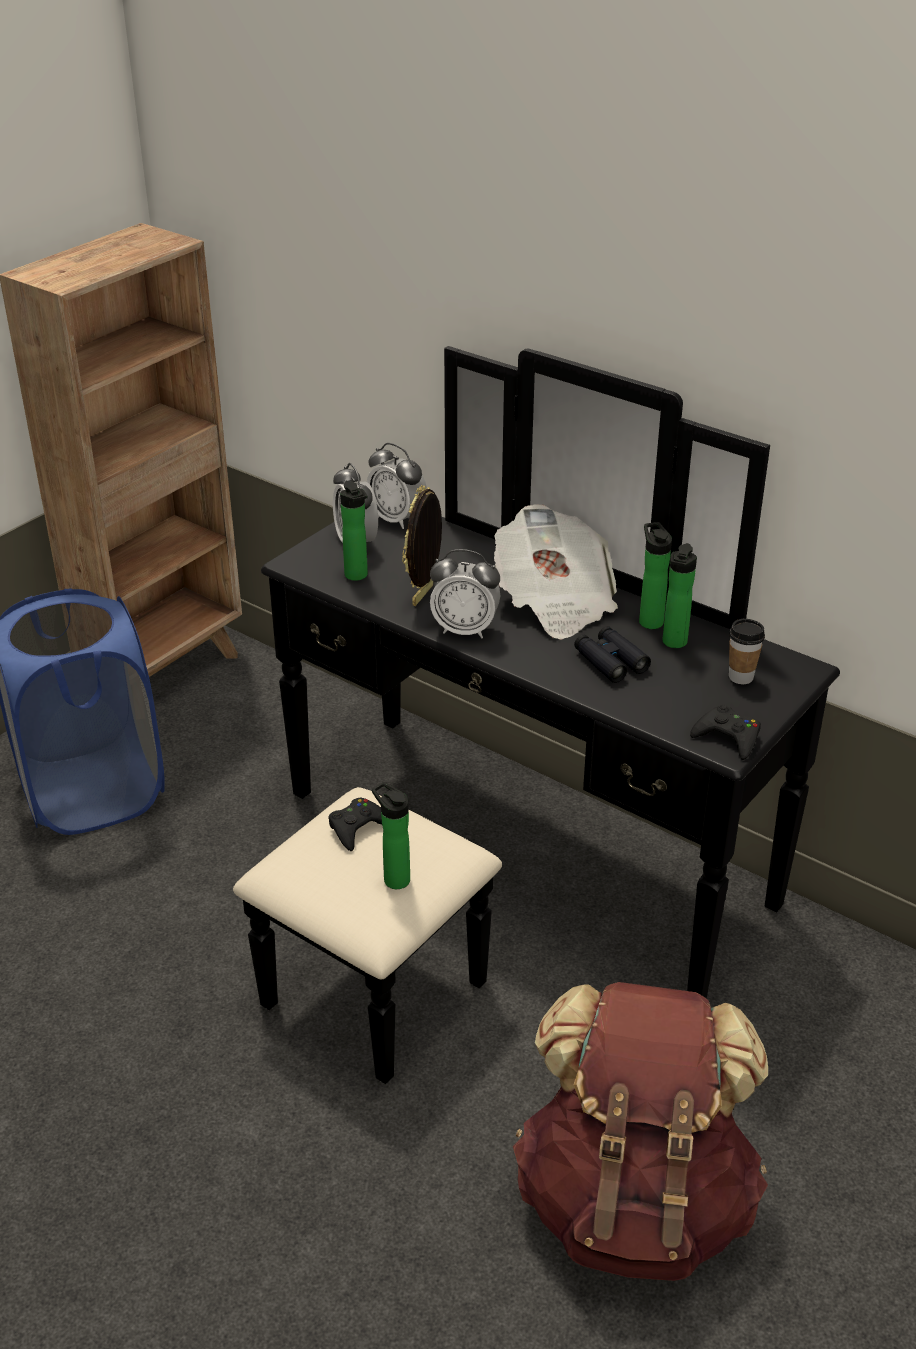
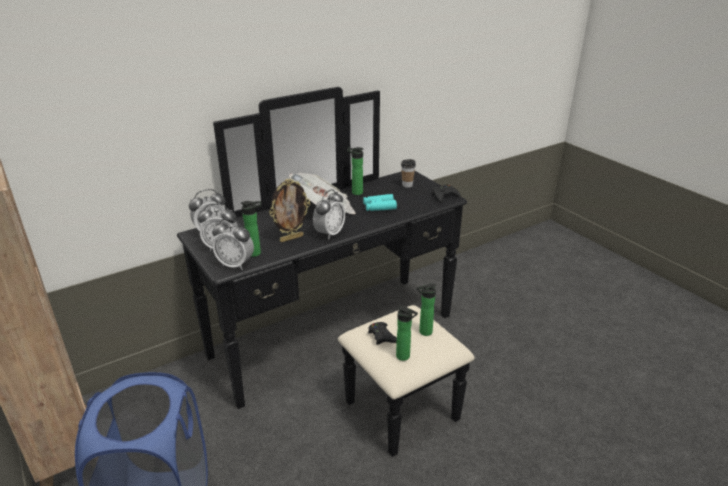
camera: 70 degrees left, 5 degrees down
picture frame [402,485,442,606] -> picture frame turned 75 degrees counterclockwise [269,179,310,242]
brown backpack [513,982,768,1281] -> none
black binoculars [574,626,651,683] -> turquoise binoculars [363,194,397,211]
bottle [663,543,697,648] -> bottle moved to [396,305,418,361]
none -> alarm clock [212,219,254,270]

